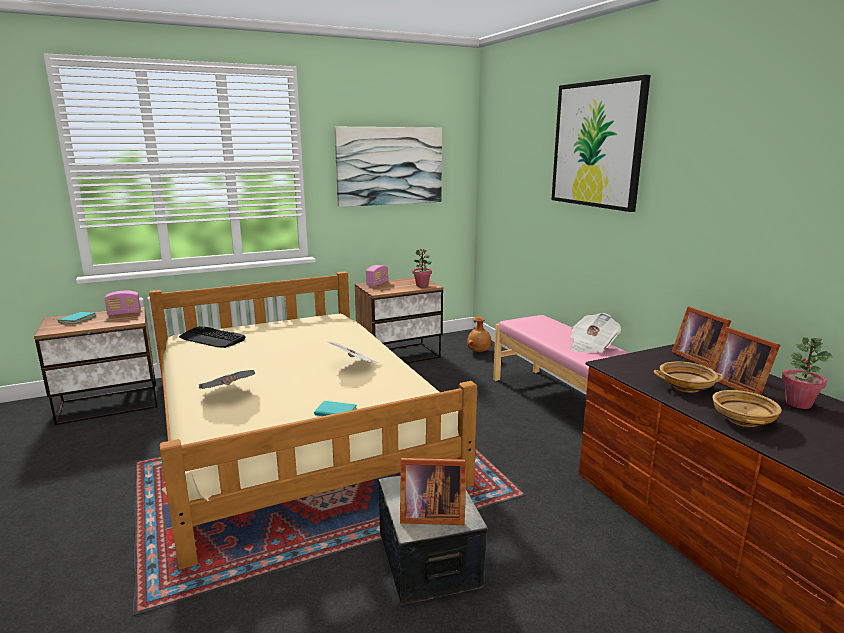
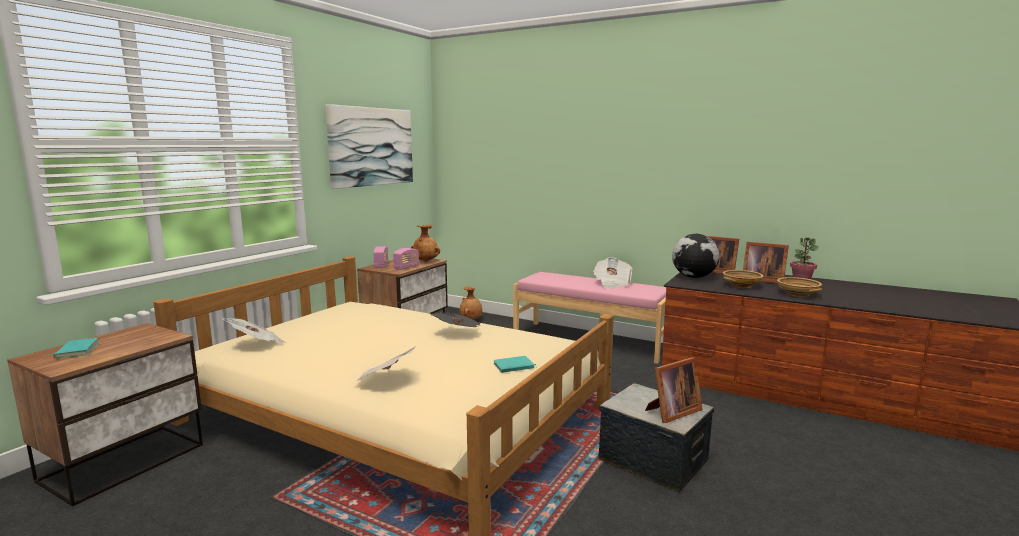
camera: 35 degrees left, 5 degrees down
radio [104,291,141,315] -> radio moved to [393,248,419,270]
keyboard [179,326,246,348] -> newspaper [221,318,287,343]
potted plant [412,249,432,287] -> brown vase [411,224,440,262]
picture [551,75,650,212] -> none
none -> globe [672,234,720,278]

